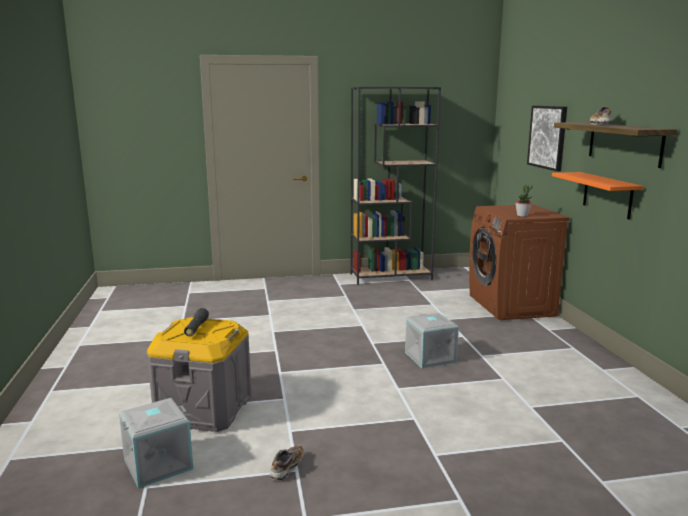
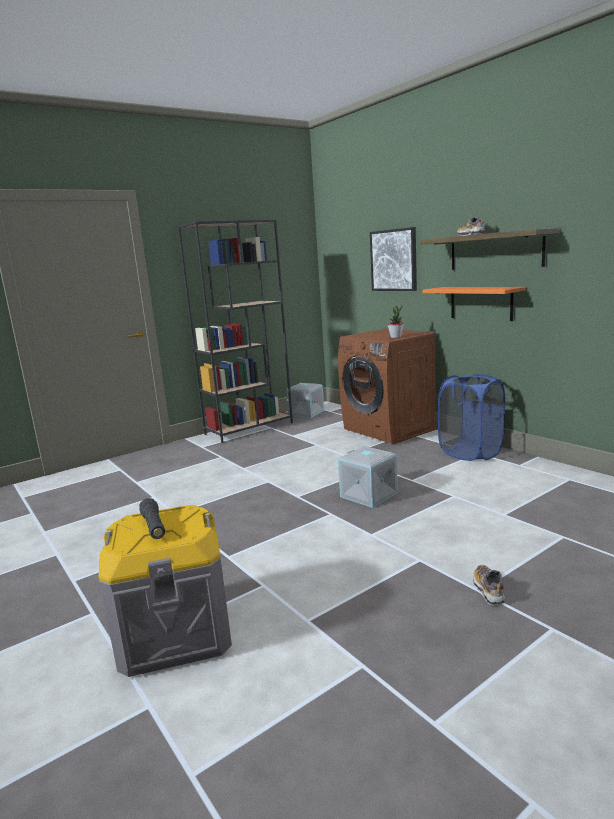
camera: 25 degrees left, 0 degrees up
grey storage box [119,398,193,488] -> grey storage box moved to [286,383,324,418]
shoe [270,445,304,481] -> shoe moved to [473,565,505,605]
none -> blue laundry basket [438,374,505,461]

